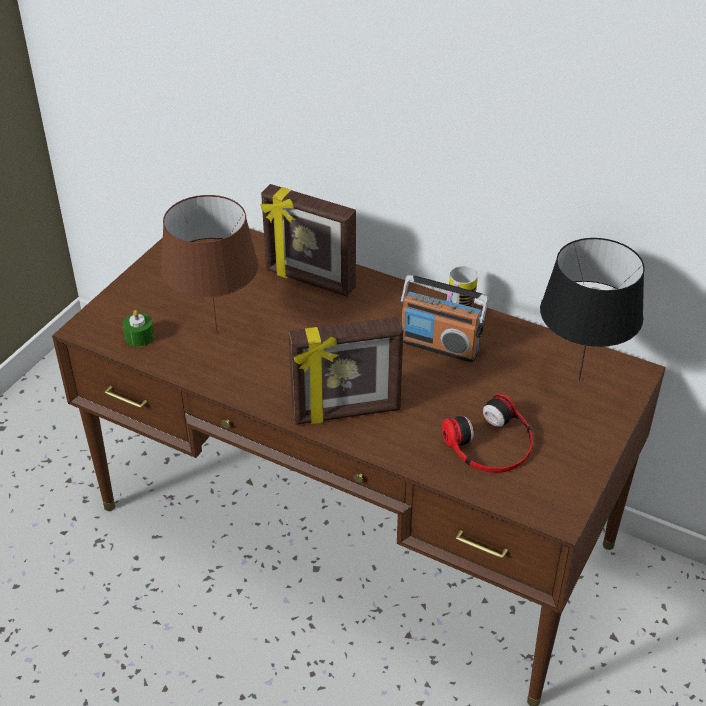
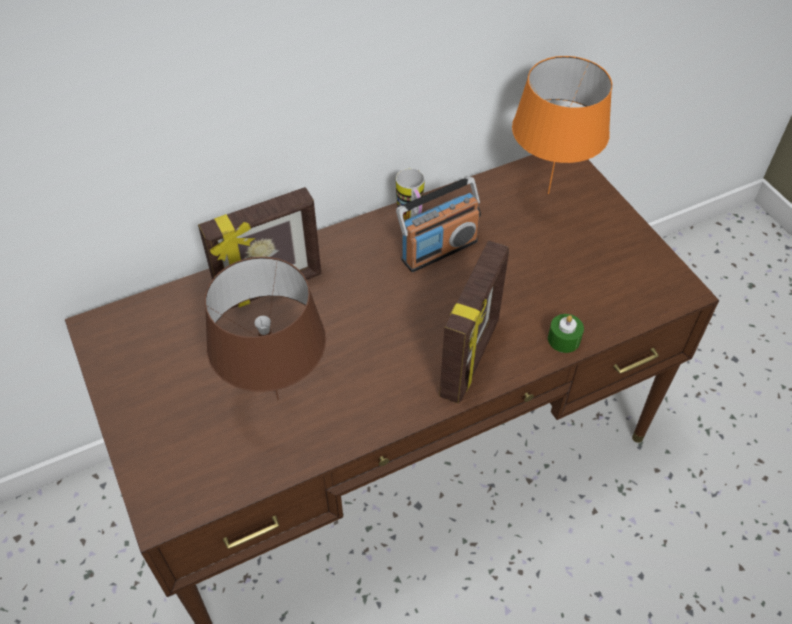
camera: 55 degrees left, 10 degrees up
green candle [123,310,155,347] -> green candle moved to [548,314,584,353]
headphones [442,394,533,473] -> none
black table lamp [540,238,645,381] -> orange table lamp [512,56,612,194]

